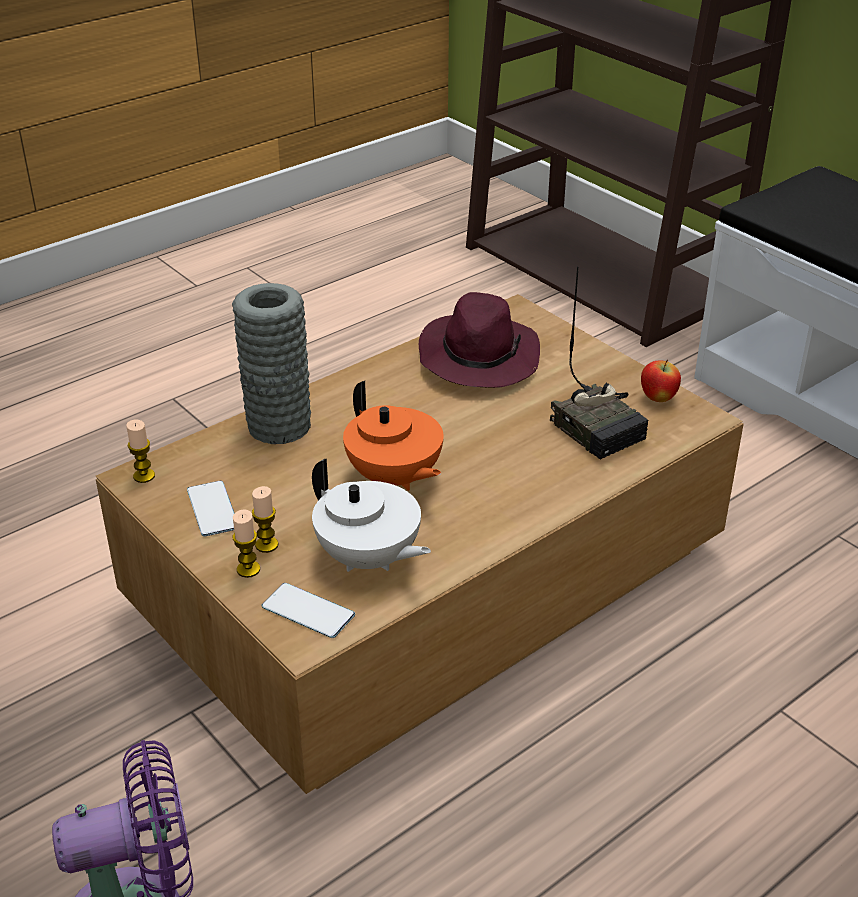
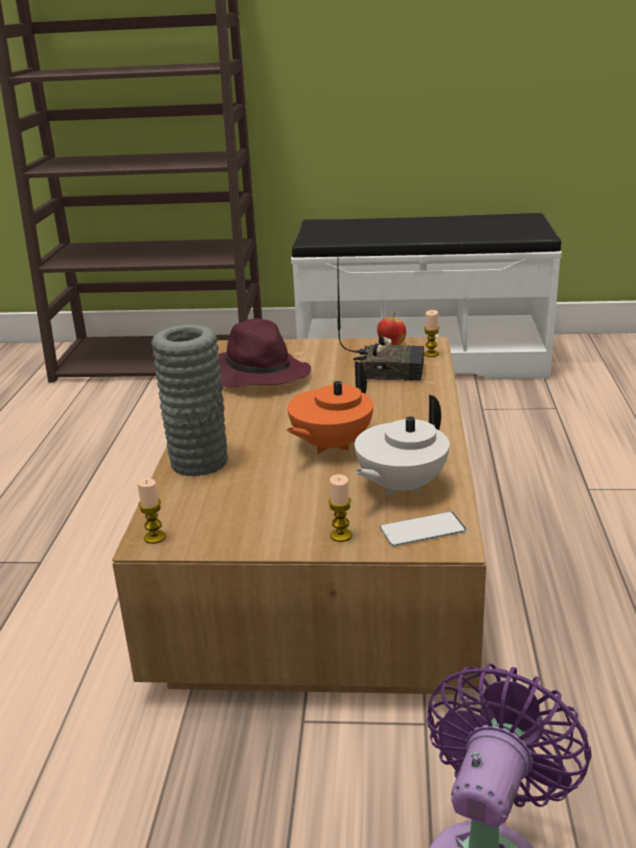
camera: 45 degrees left, 10 degrees down
phone [187,481,234,537] -> none
candle [252,486,278,553] -> candle moved to [424,310,440,357]
white teapot [312,458,431,572] -> white teapot turned 135 degrees clockwise [354,395,450,496]
orange teapot [343,381,444,491] -> orange teapot turned 120 degrees clockwise [286,361,373,454]

